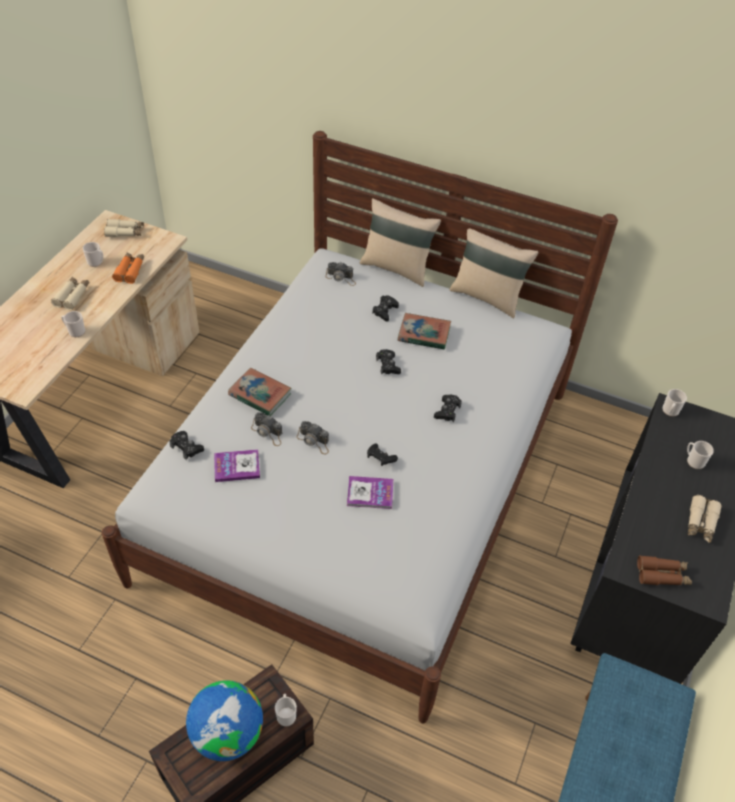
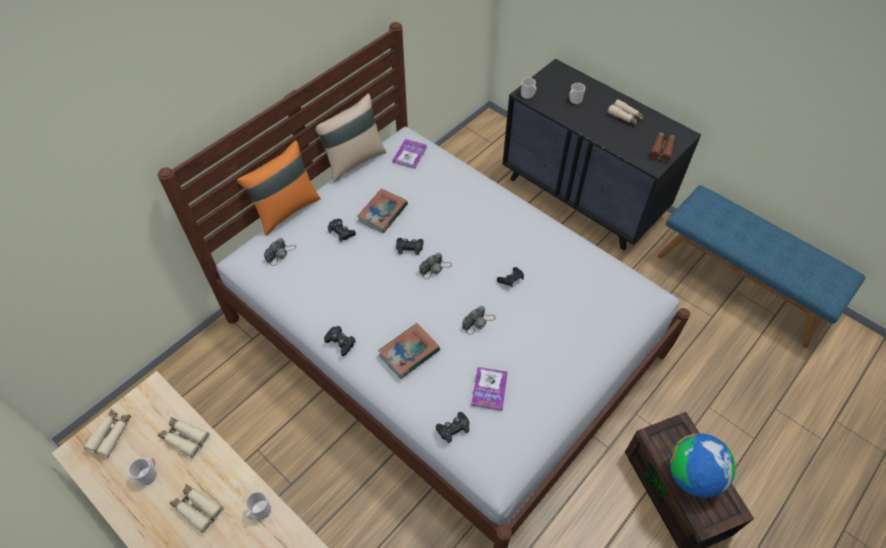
camera: 70 degrees left, 5 degrees up
orange binoculars [112,252,144,284] -> beige binoculars [158,417,210,458]
camera [251,412,282,446] -> camera moved to [419,253,452,279]
mug [275,694,297,726] -> none
book [347,476,393,509] -> book moved to [393,139,427,169]
beige pillow [360,198,441,287] -> orange pillow [237,140,321,236]
black game controller [434,394,462,422] -> black game controller moved to [324,326,356,356]

